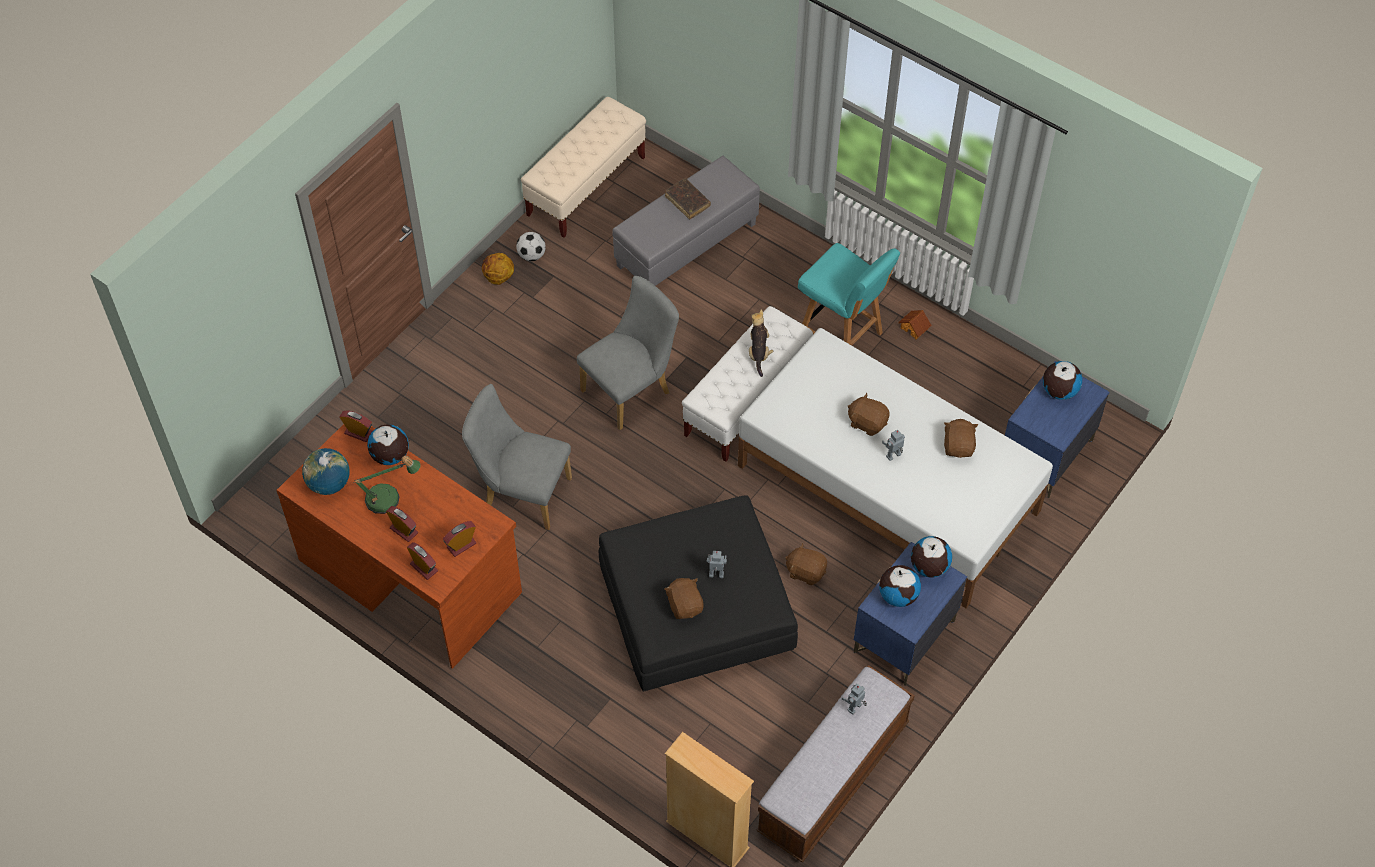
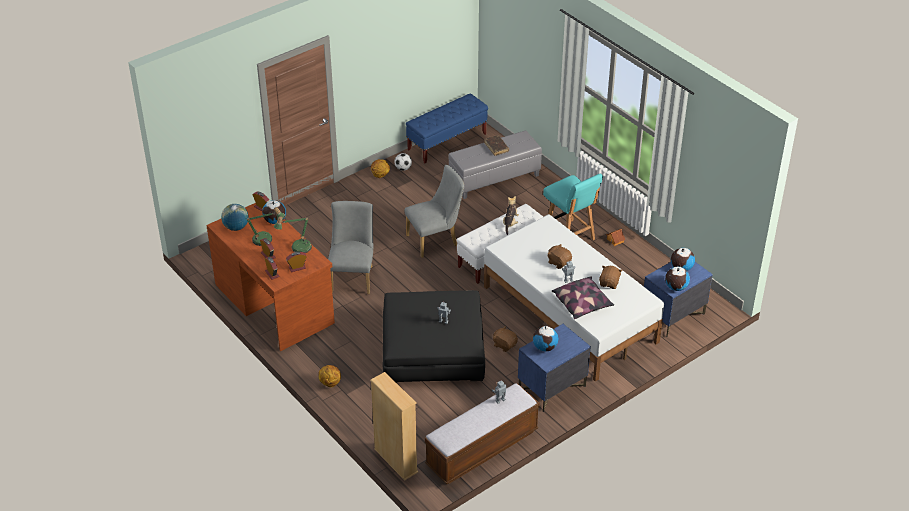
camera: 15 degrees right, 15 degrees down
grey chair [462,384,572,530] -> grey chair turned 60 degrees clockwise [328,201,374,294]
beige bench [521,97,646,238] -> blue bench [406,94,488,163]
brown plush toy [664,578,704,619] -> none
globe [911,536,952,578] -> globe moved to [665,267,690,291]
none -> table lamp [274,216,312,253]
none -> basketball [319,365,341,387]
none -> pillow [552,277,614,319]

